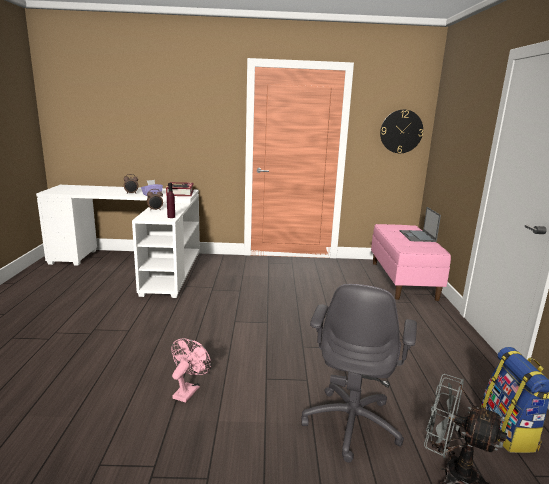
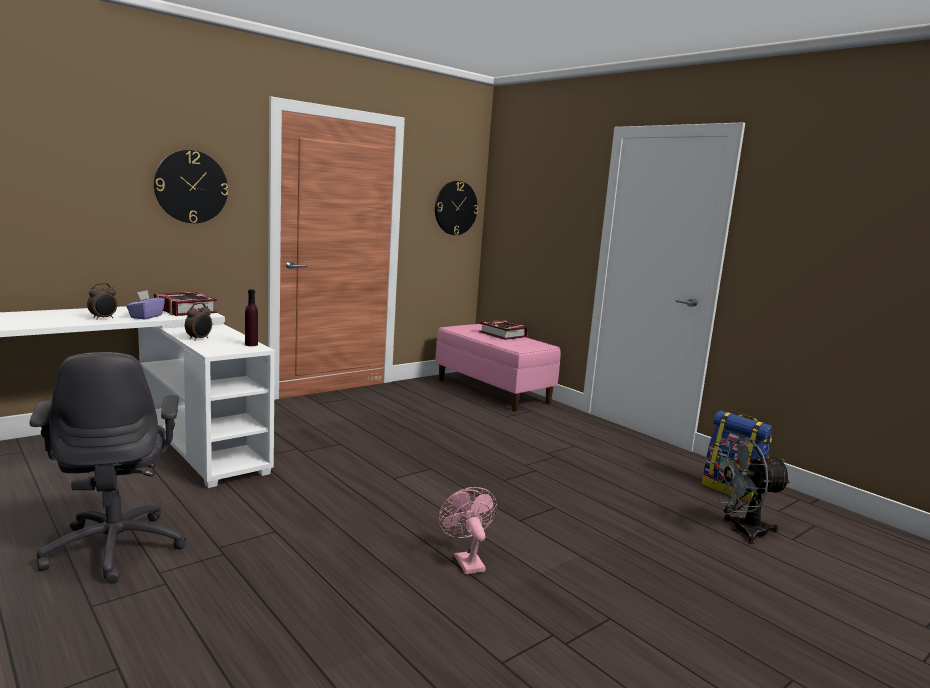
camera: 40 degrees left, 5 degrees down
grey office chair [301,284,417,462] -> grey office chair moved to [30,352,186,584]
laptop [400,207,441,242] -> book [479,320,528,340]
none -> wall clock [154,150,228,223]

